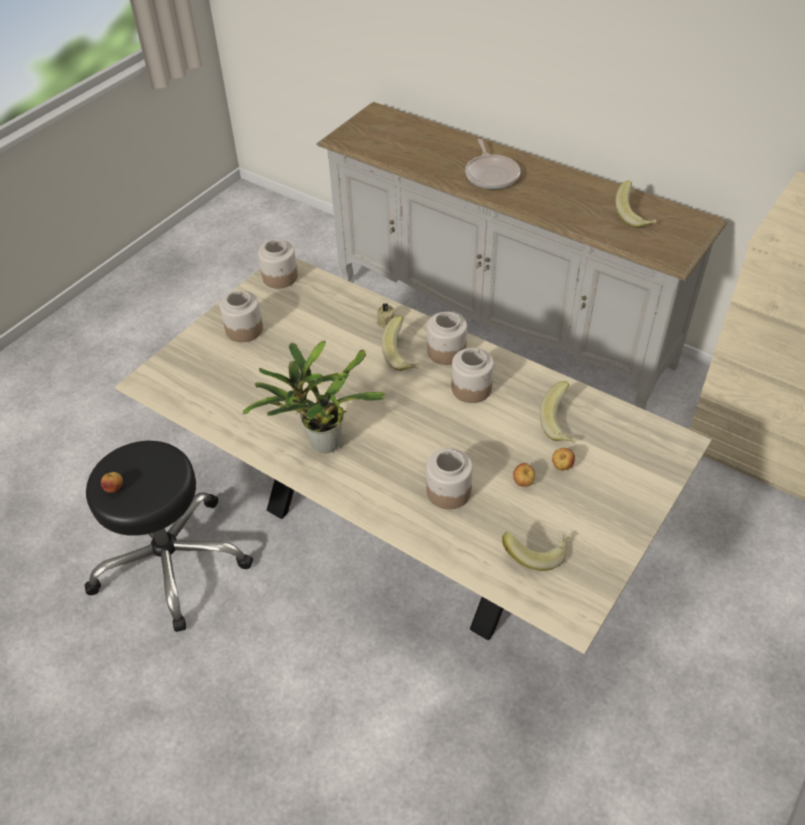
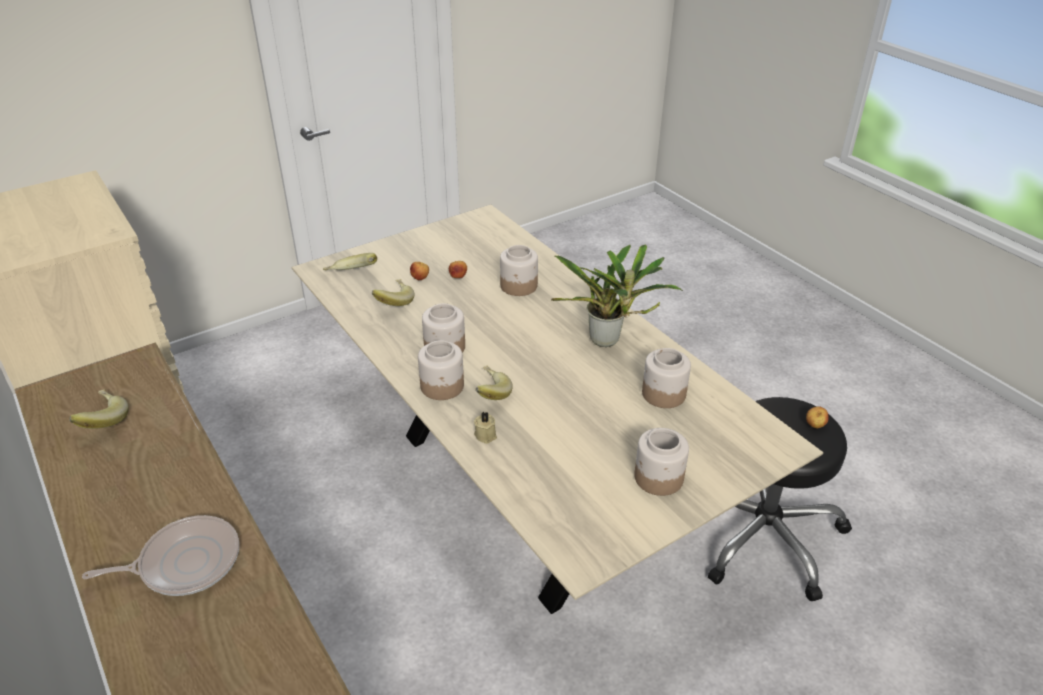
camera: 160 degrees left, 10 degrees down
jar [258,239,298,288] -> jar moved to [642,348,691,408]
frying pan [465,139,520,189] -> frying pan turned 60 degrees clockwise [82,515,239,596]
banana [502,532,570,571] -> banana moved to [323,253,377,270]

